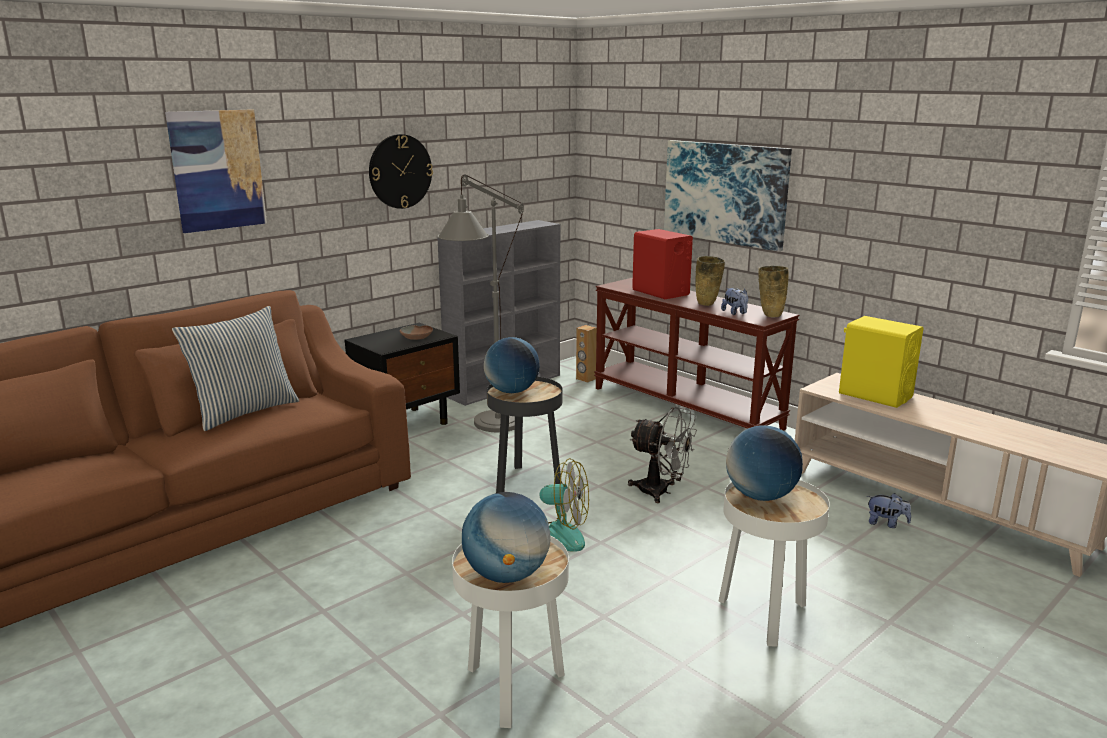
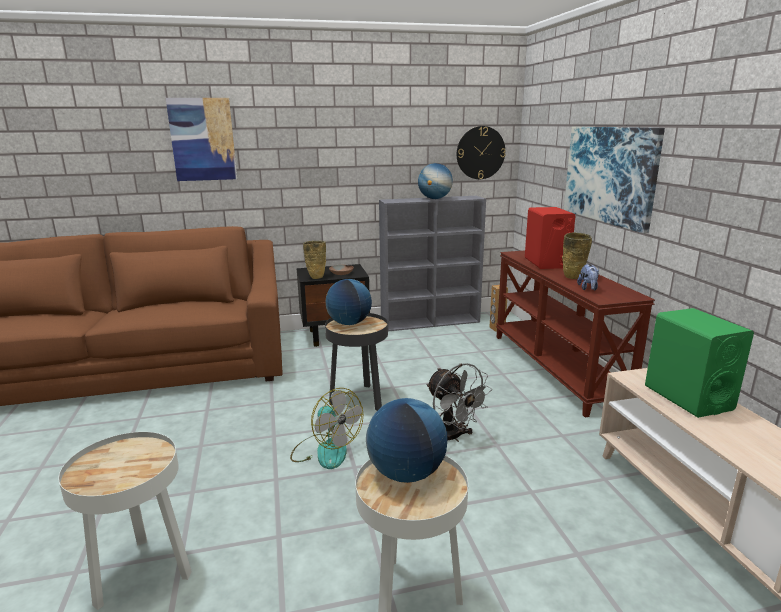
camera: 30 degrees right, 0 degrees up
pillow [172,306,300,431] -> none
wall clock [369,134,433,209] -> wall clock moved to [457,126,506,179]
grey floor lamp [437,174,524,432] -> none
globe [462,492,551,583] -> globe moved to [418,163,453,199]
beige vase [758,266,789,317] -> beige vase moved to [303,241,326,279]
yellow speaker [839,316,923,408] -> green speaker [645,308,754,418]
plush toy [867,493,911,528] -> none

